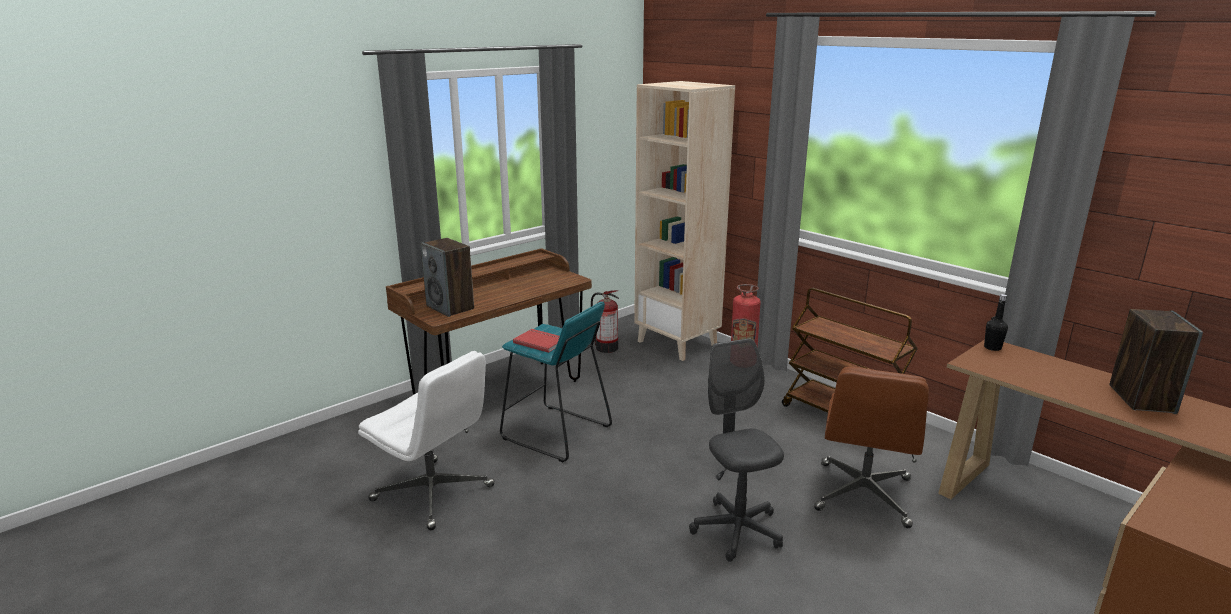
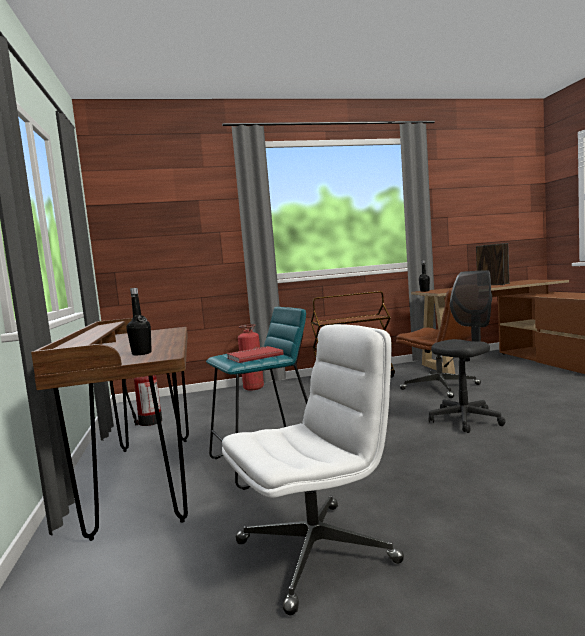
camera: 60 degrees left, 15 degrees down
speaker [420,238,474,317] -> black bottle [127,288,152,355]
beige bookcase [634,81,735,361] -> none
grey office chair [689,338,784,562] -> grey office chair turned 135 degrees clockwise [428,270,506,433]

